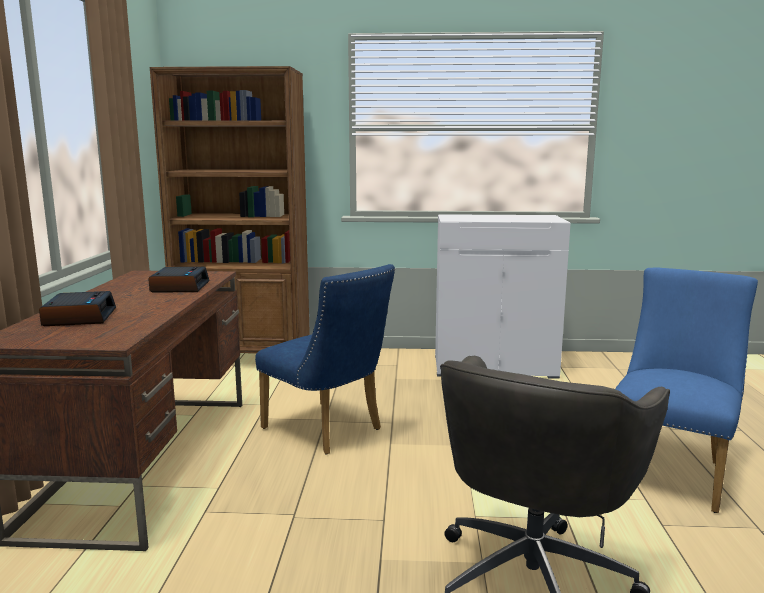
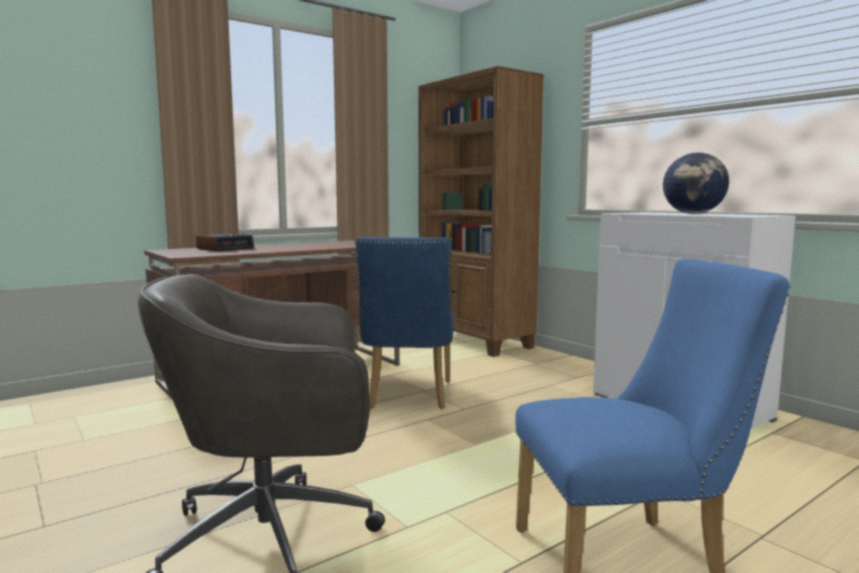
camera: 50 degrees right, 5 degrees down
alarm clock [148,267,210,293] -> none
none -> globe [663,152,729,214]

